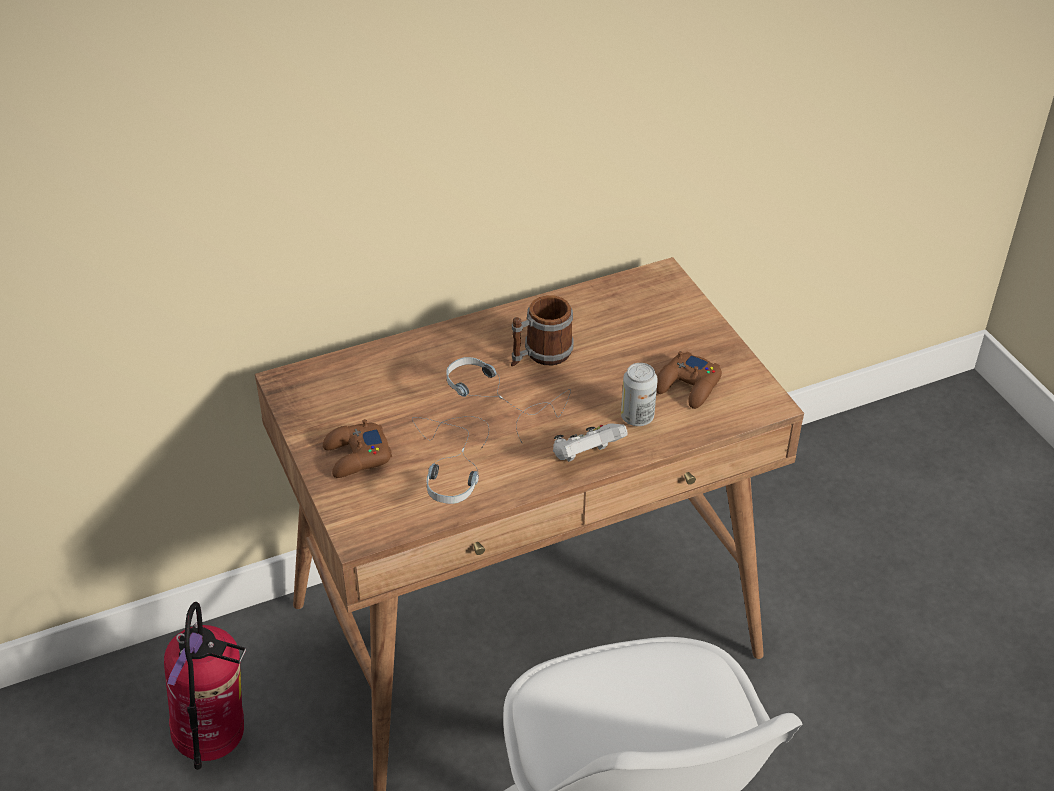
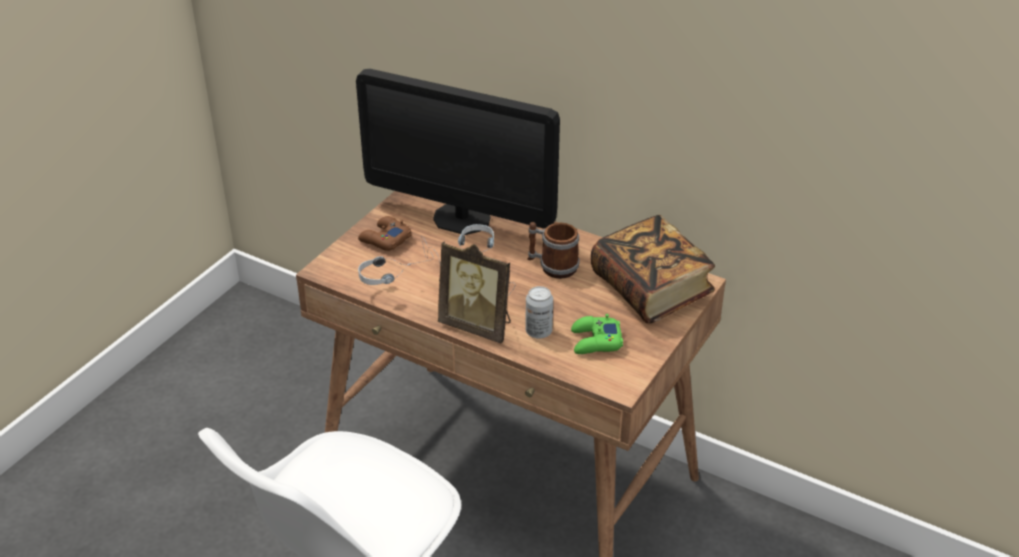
camera: 55 degrees right, 5 degrees down
fire extinguisher [164,602,246,770] -> none
white game controller [553,423,628,462] -> picture frame [438,242,511,343]
brown game controller [656,351,722,409] -> green game controller [571,314,623,354]
none -> monitor [356,69,560,235]
none -> book [591,215,715,323]

